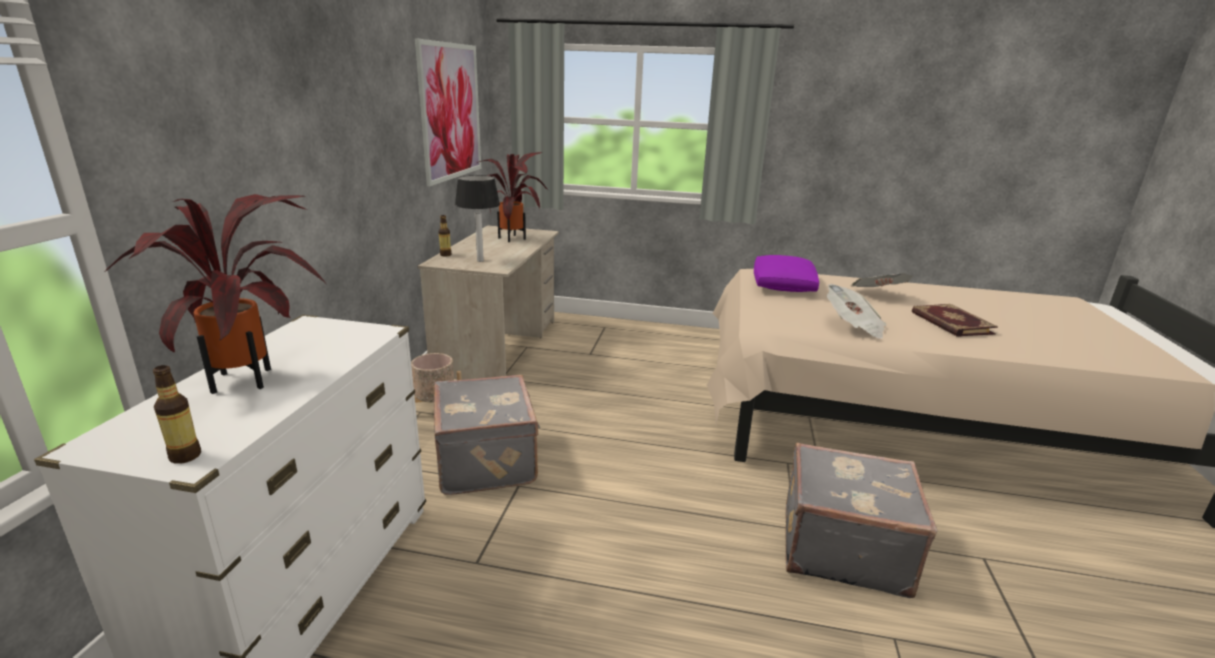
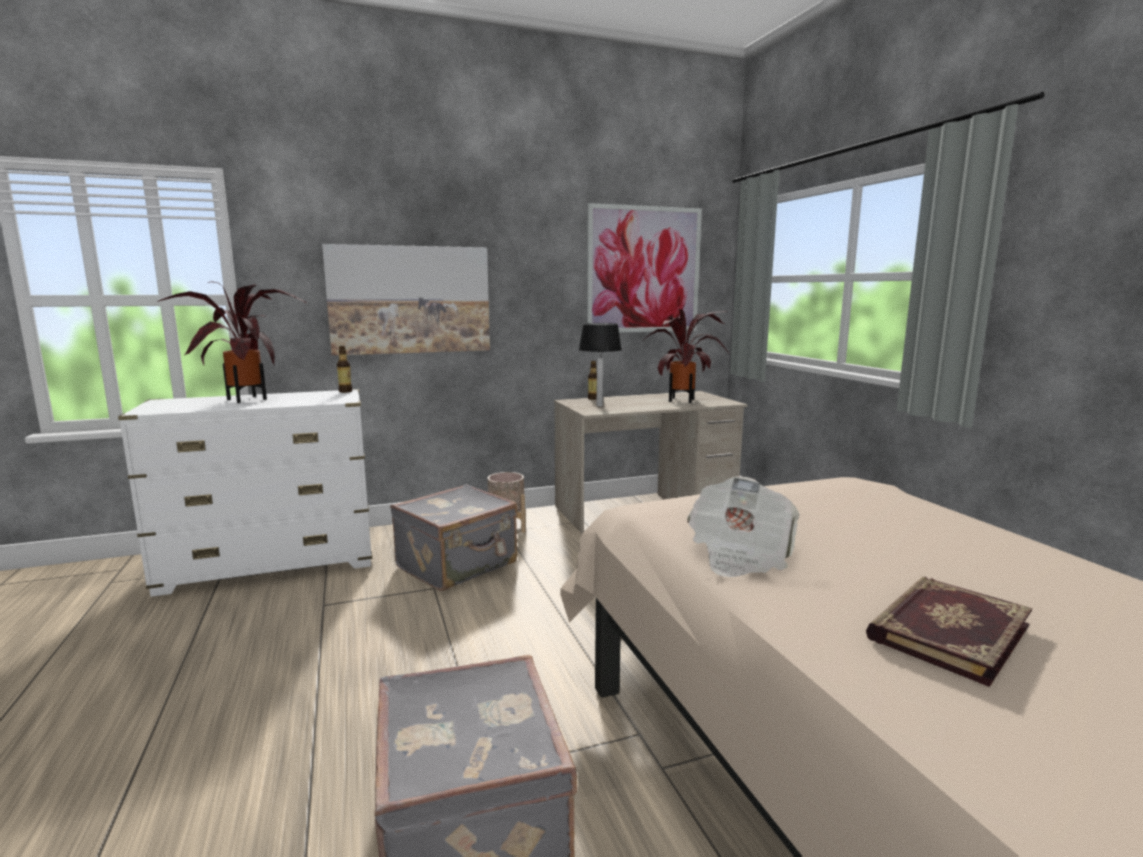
camera: 60 degrees right, 10 degrees down
bottle [153,365,201,464] -> bottle moved to [337,346,352,393]
purple pillow [754,255,819,292] -> none
newspaper [851,274,914,287] -> none
none -> picture [322,244,490,355]

